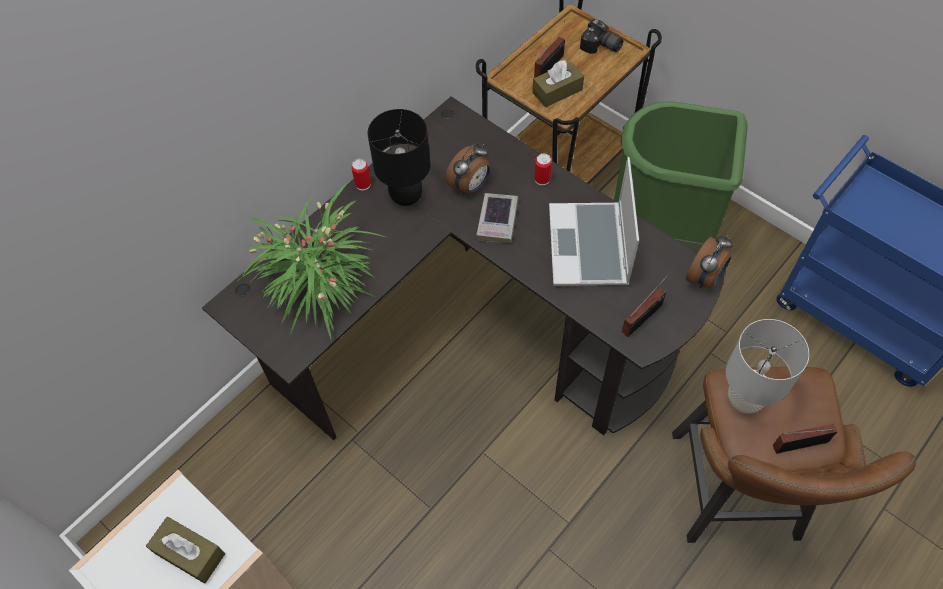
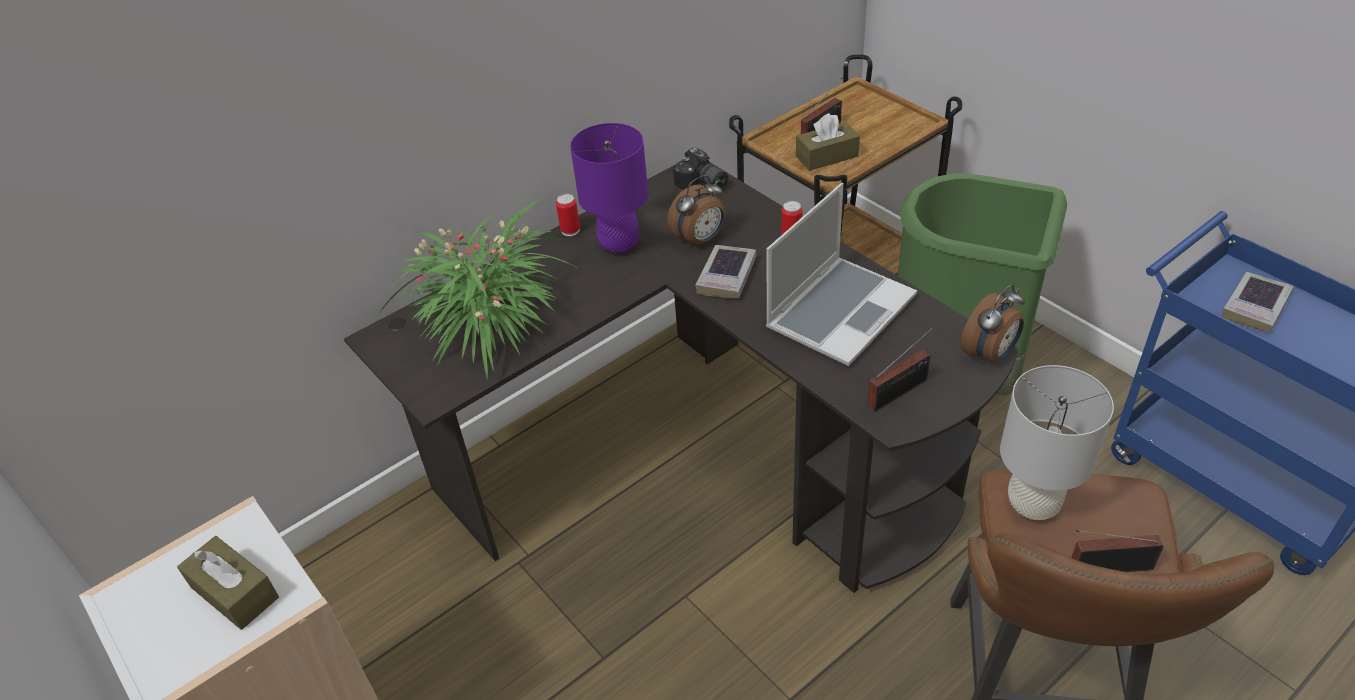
camera: 10 degrees right, 15 degrees down
black table lamp [367,109,430,206] -> purple table lamp [570,123,648,253]
laptop [549,157,639,286] -> laptop turned 150 degrees counterclockwise [766,183,917,366]
camera [580,19,623,54] -> camera moved to [673,147,728,190]
none -> book [1221,272,1294,332]

